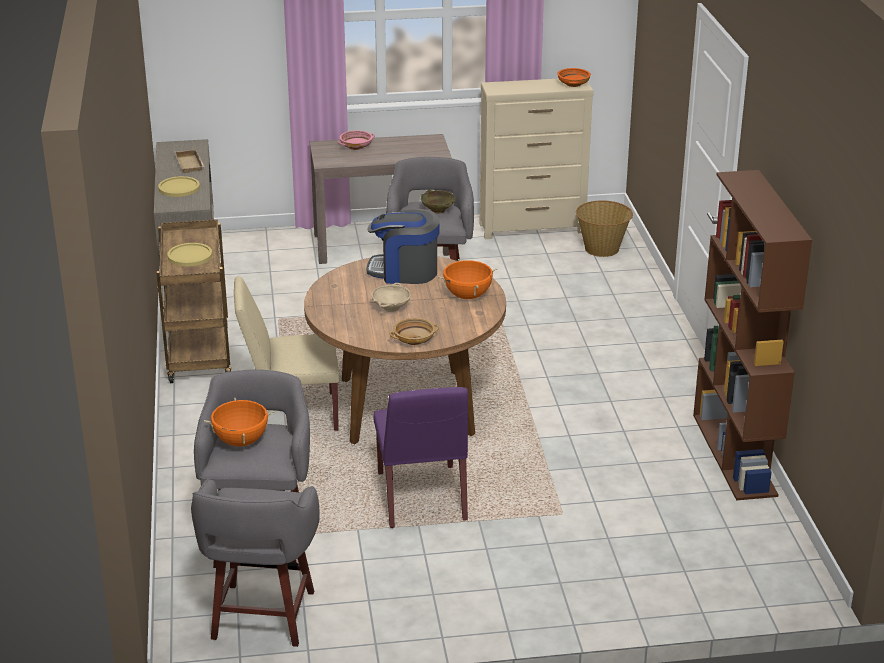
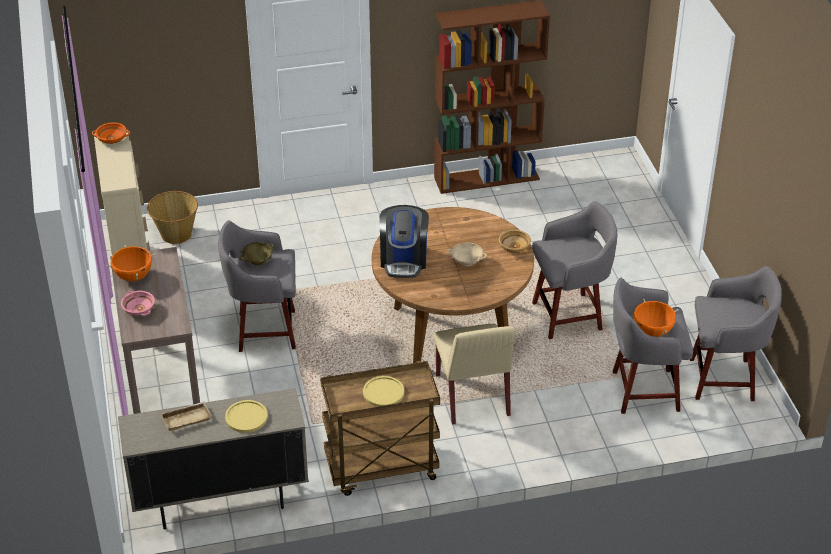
camera: 95 degrees left, 10 degrees up
purple chair [374,387,468,528] -> grey stool [532,201,617,339]
orange cooking pot [438,259,497,299] -> orange cooking pot moved to [106,245,156,281]

